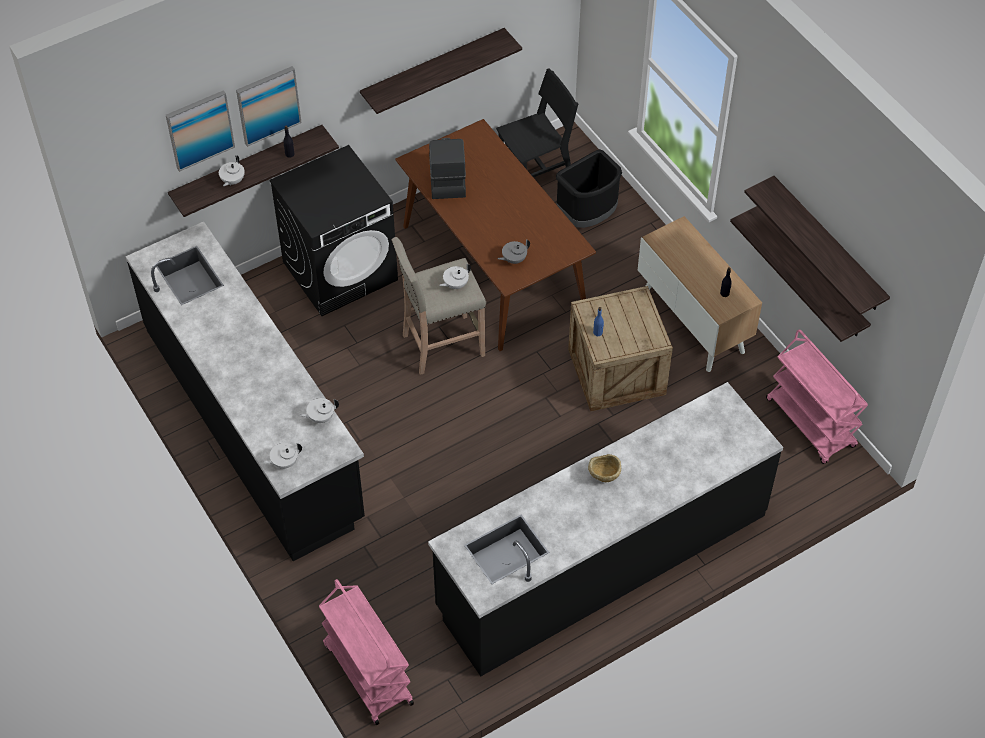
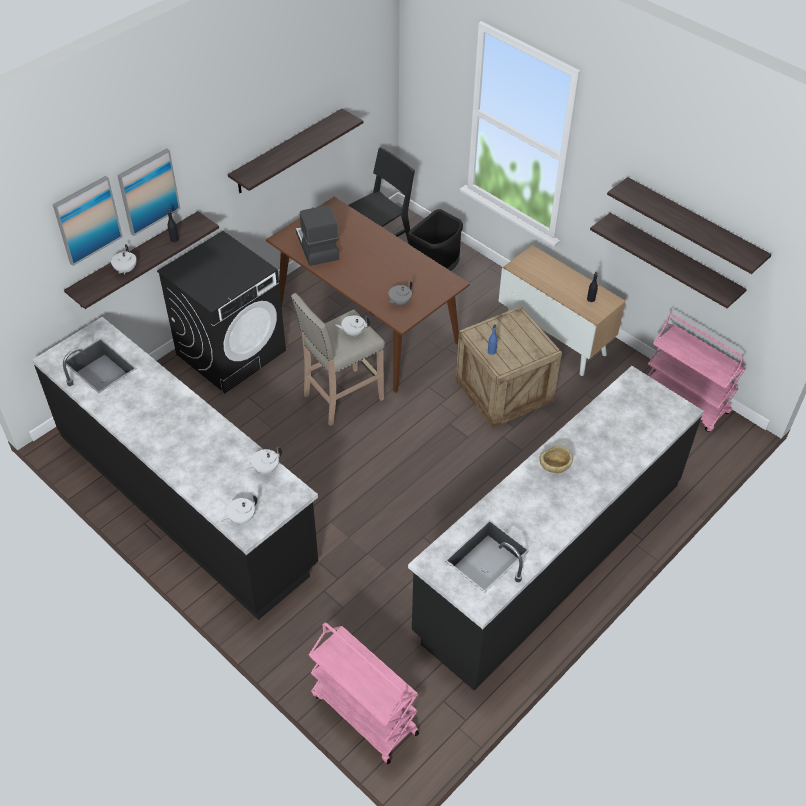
camera: 15 degrees left, 5 degrees down
white teapot [439,264,471,289] -> white teapot turned 45 degrees clockwise [335,315,370,337]

